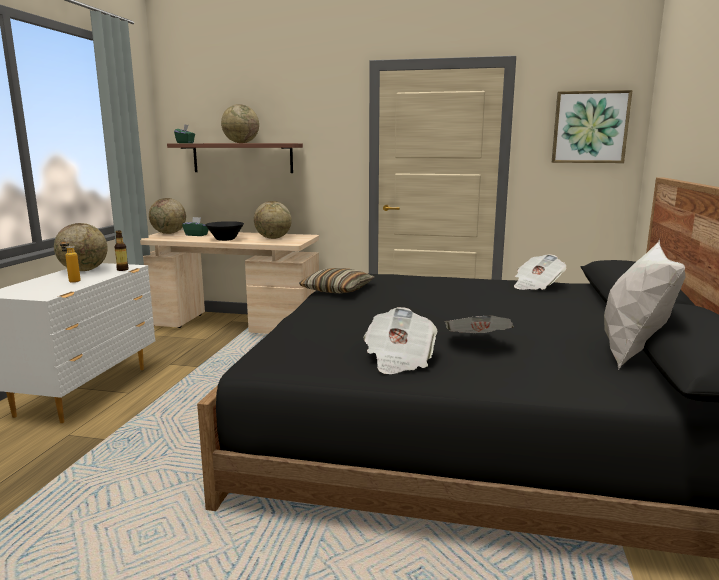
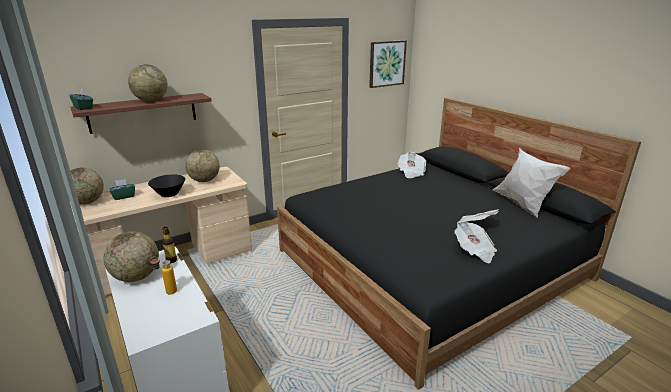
camera: 45 degrees left, 10 degrees up
pillow [299,268,375,293] -> none

